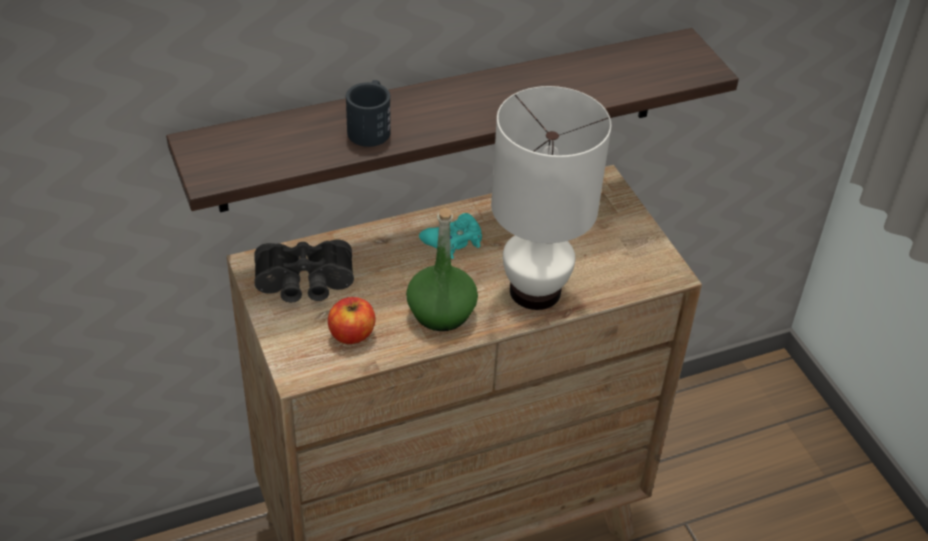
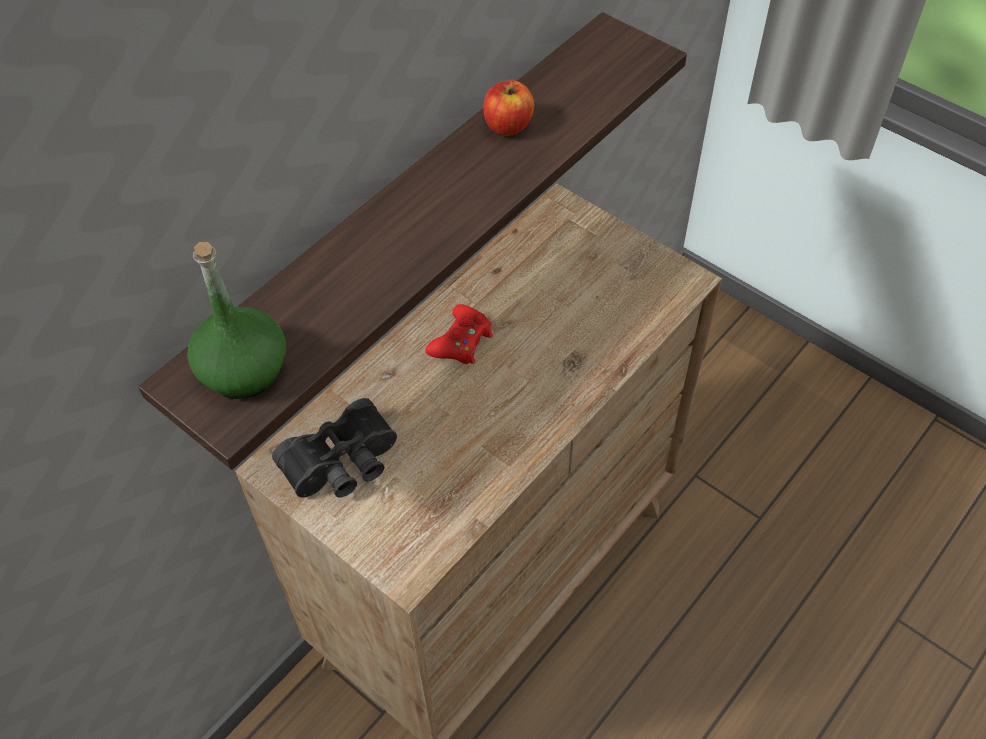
camera: 25 degrees left, 10 degrees up
apple [328,297,375,344] -> apple moved to [483,80,534,136]
black mug [346,80,390,147] -> none
green bottle [406,208,478,331] -> green bottle moved to [187,242,286,399]
turquoise game controller [419,213,482,259] -> red game controller [425,304,493,364]
white table lamp [491,86,611,310] -> none

